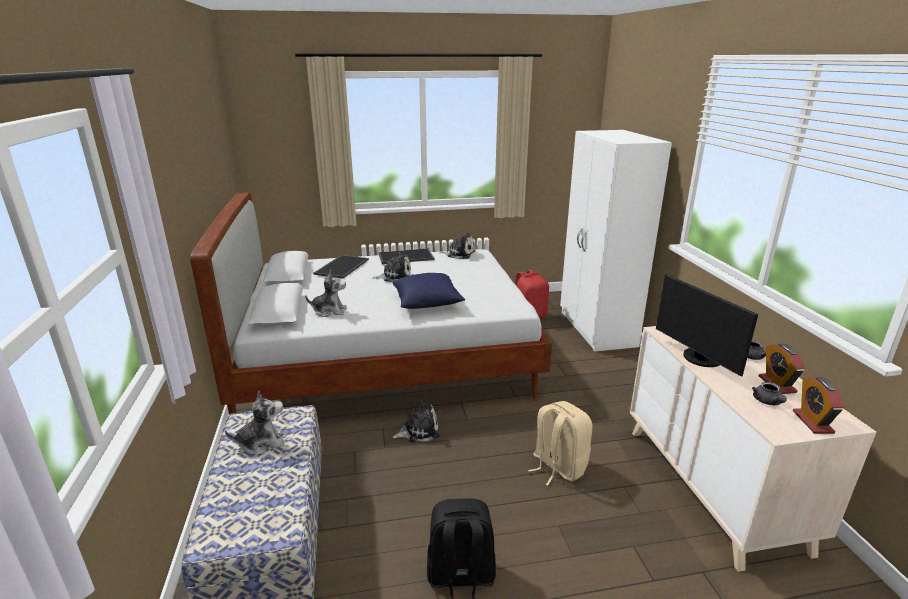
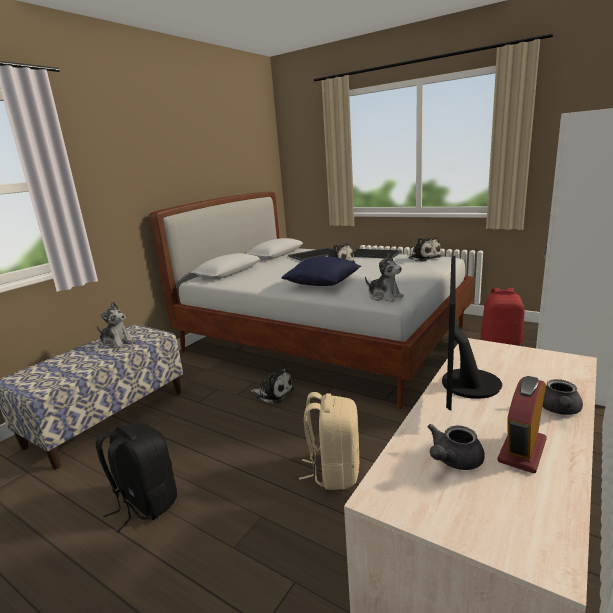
camera: 45 degrees right, 5 degrees down
plush toy [305,270,347,317] -> plush toy moved to [365,252,404,302]
alarm clock [793,377,845,434] -> none

